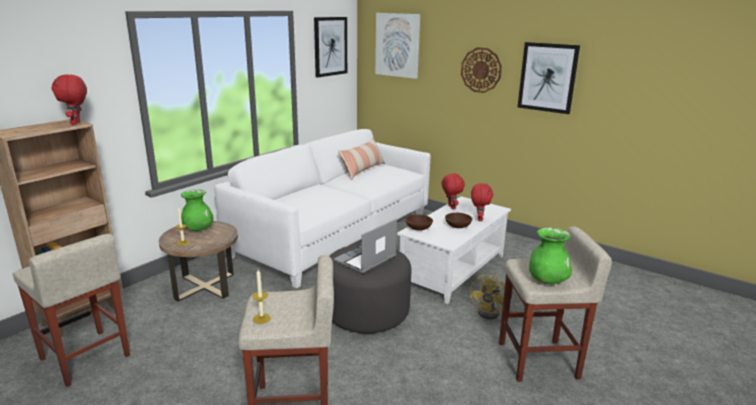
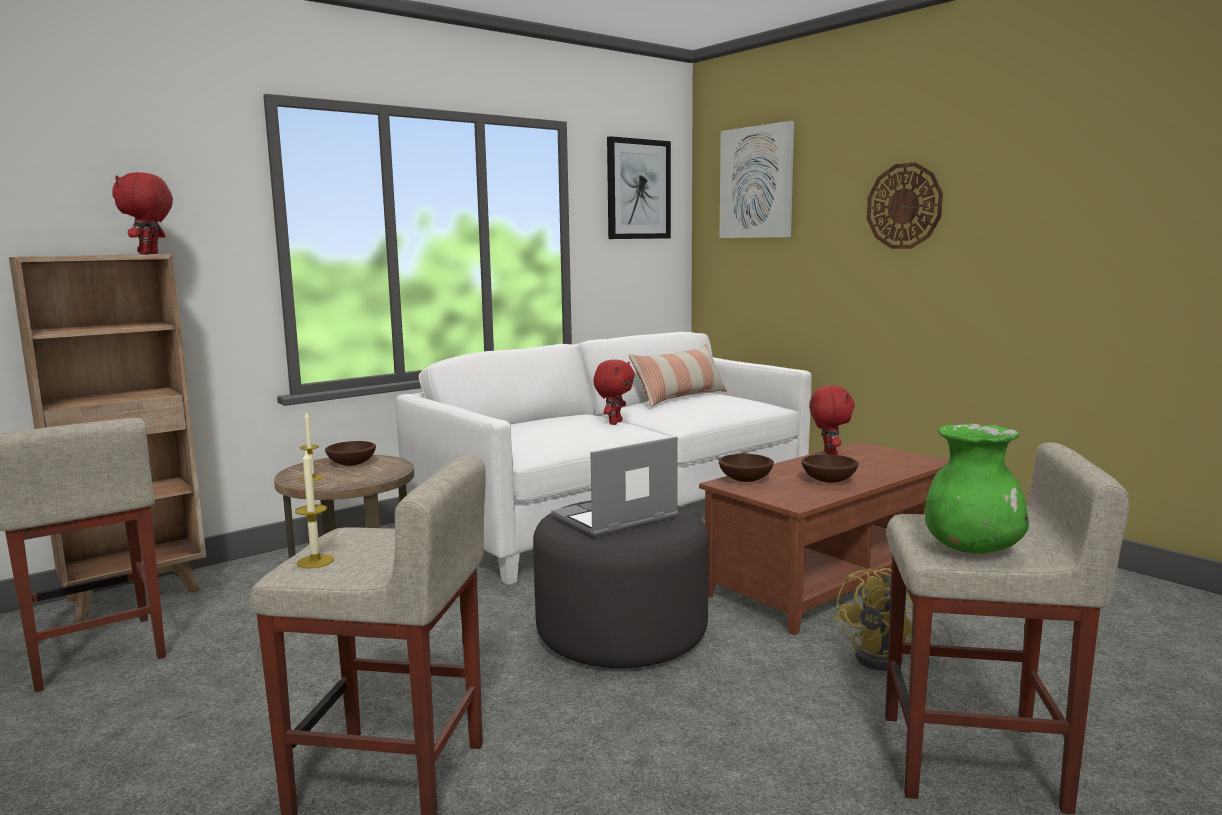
camera: 15 degrees right, 10 degrees down
green vase [181,190,213,231] -> brown bowl [325,441,376,466]
white coffee table [397,196,511,304] -> brown coffee table [699,442,949,635]
red plush toy [471,183,493,221] -> red plush toy moved to [593,360,635,425]
picture [518,42,580,114] -> none

